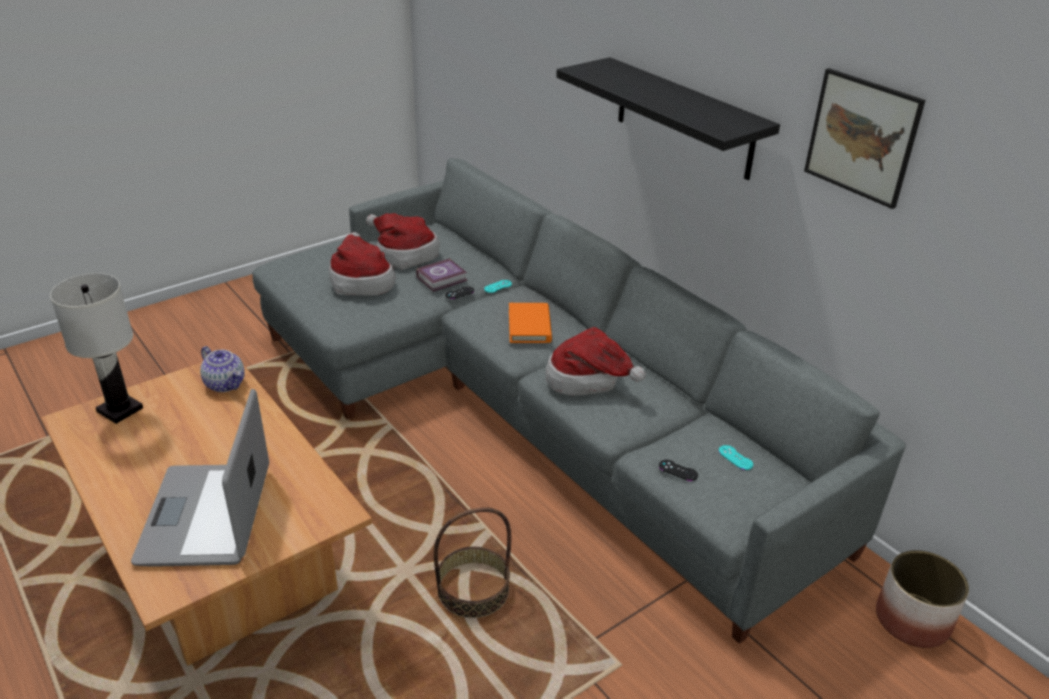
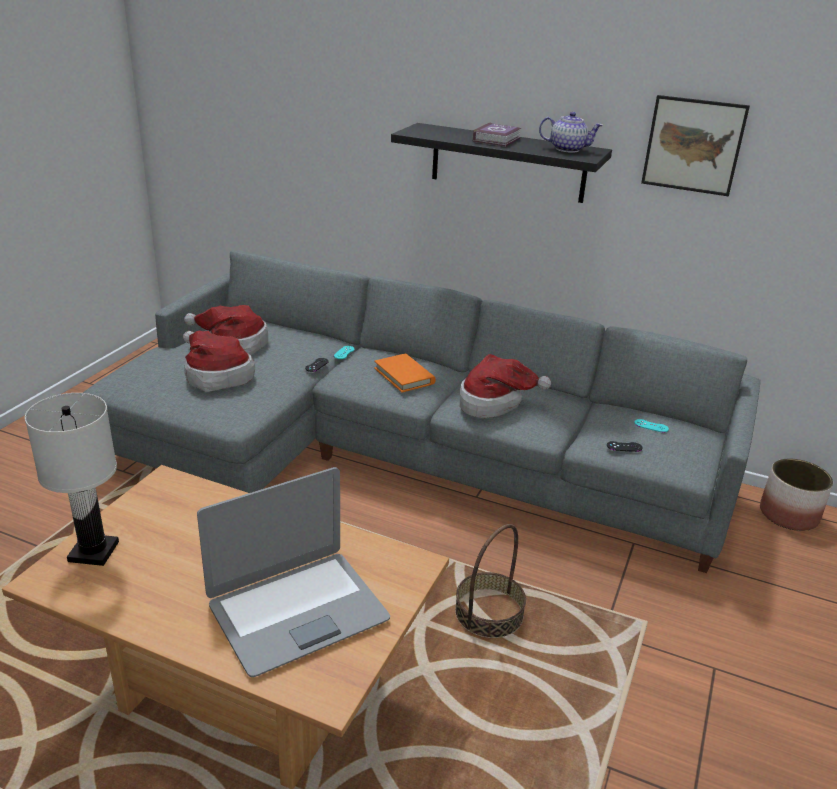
camera: 30 degrees left, 5 degrees down
laptop [131,389,269,567] -> laptop turned 90 degrees counterclockwise [197,467,390,677]
teapot [200,346,245,392] -> teapot moved to [539,112,603,153]
book [416,258,467,292] -> book moved to [473,123,521,147]

